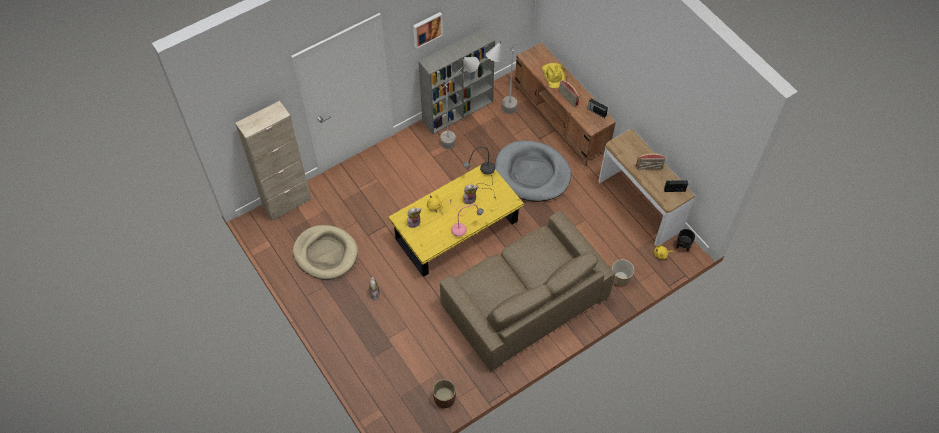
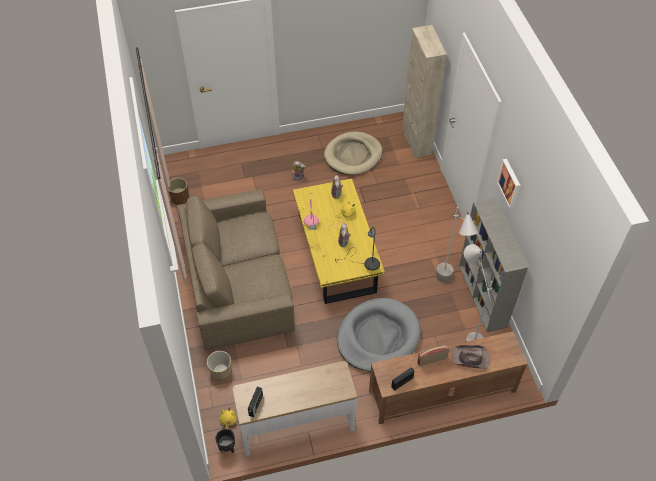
camera: 110 degrees right, 5 degrees down
yellow hat [542,63,566,88] -> brown hat [451,345,491,369]
radio [636,153,665,169] -> none

